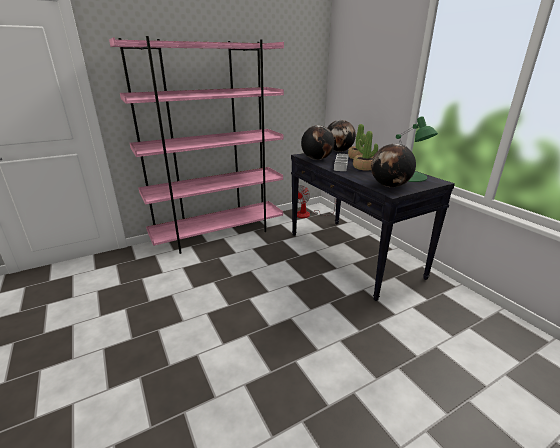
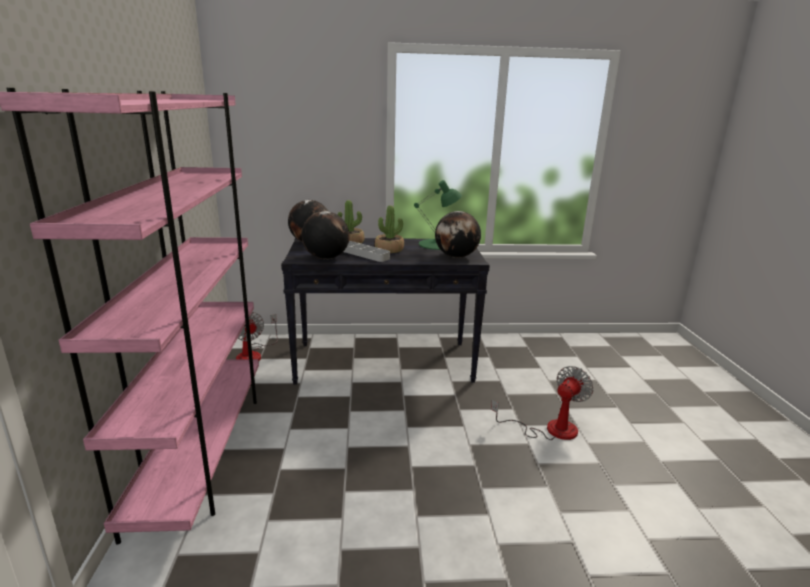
camera: 65 degrees left, 5 degrees down
none -> fan [491,366,593,440]

